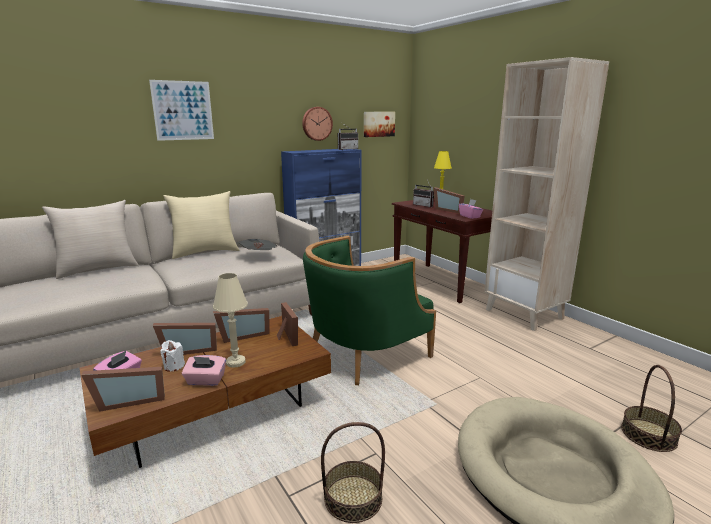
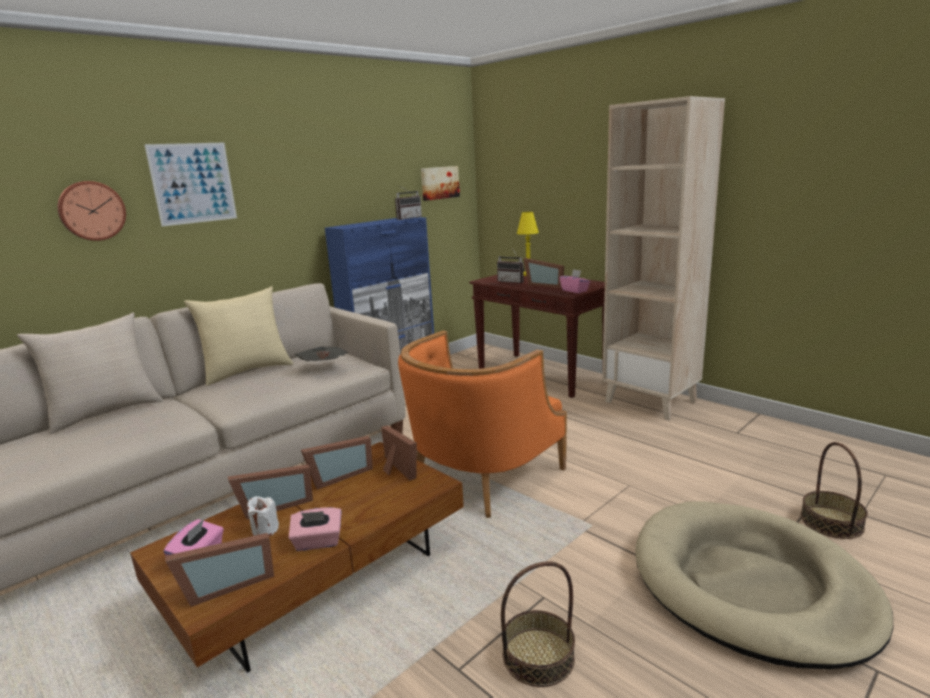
camera: 10 degrees left, 0 degrees up
beige table lamp [213,273,248,368] -> none
wall clock [302,107,333,141] -> wall clock moved to [57,181,126,241]
green armchair [303,236,436,385] -> orange armchair [398,330,567,518]

